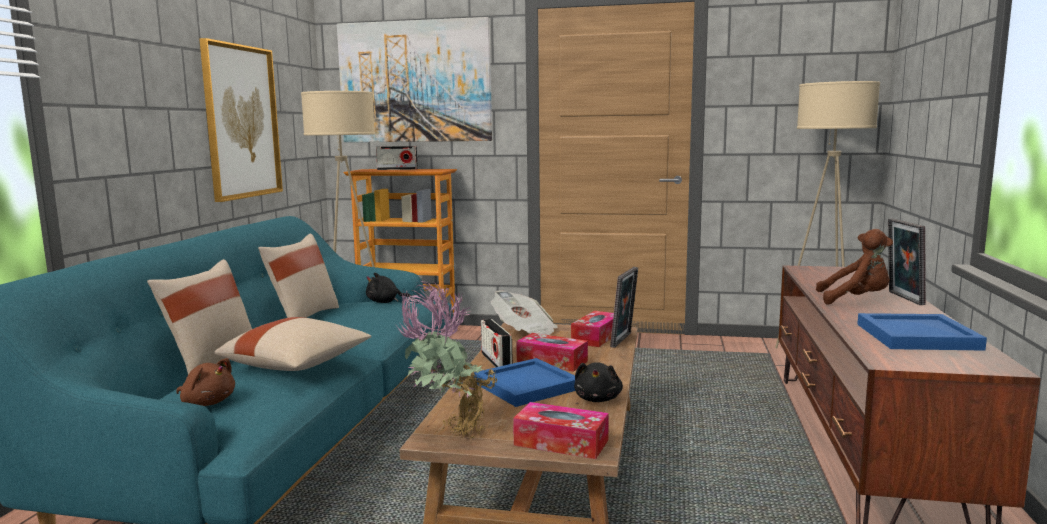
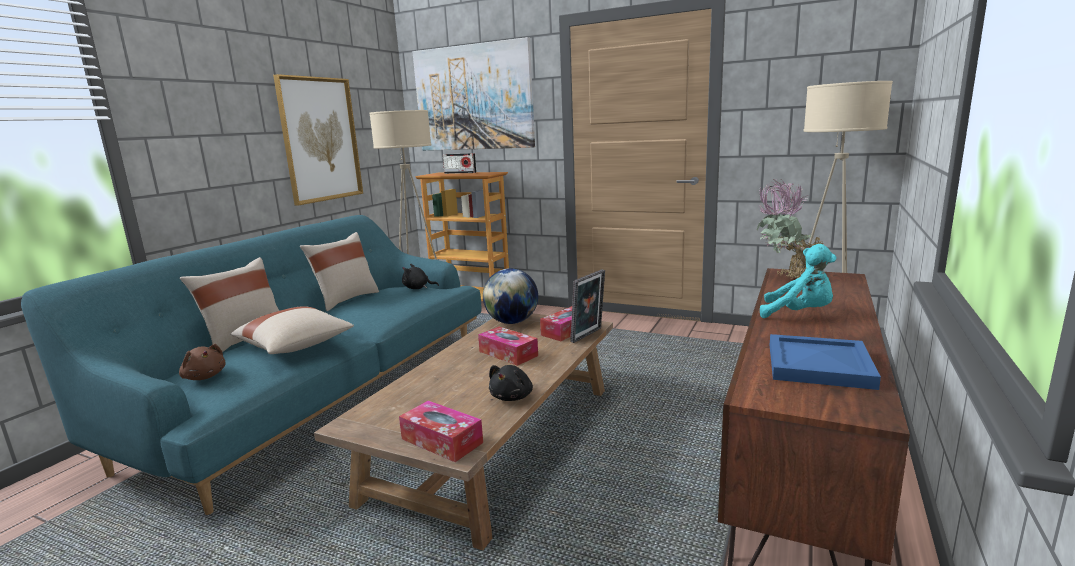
camera: 15 degrees right, 5 degrees up
potted plant [397,280,497,439] -> potted plant moved to [757,179,823,280]
blue tray [474,358,575,407] -> none
radio [481,319,513,367] -> none
newspaper [491,290,558,335] -> globe [483,268,538,324]
brown plush toy [816,229,893,305] -> turquoise plush toy [760,244,837,318]
picture frame [888,218,926,305] -> none

